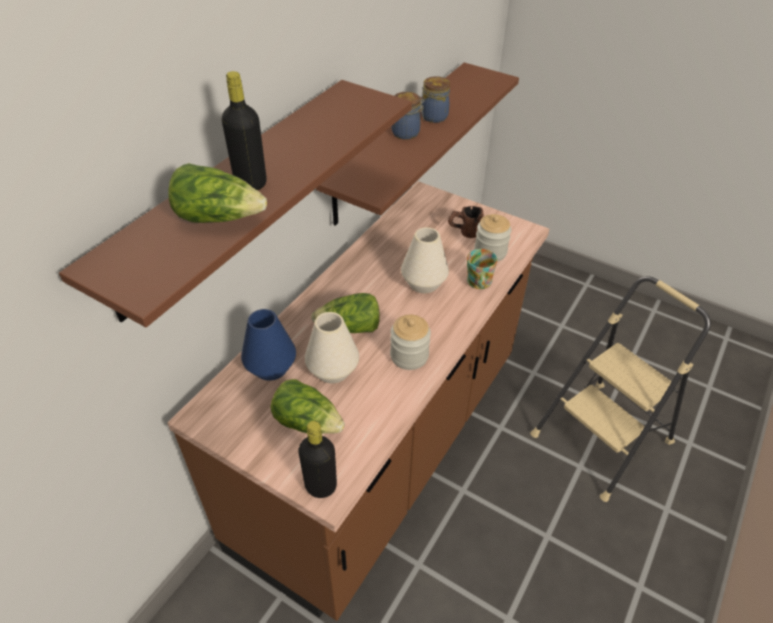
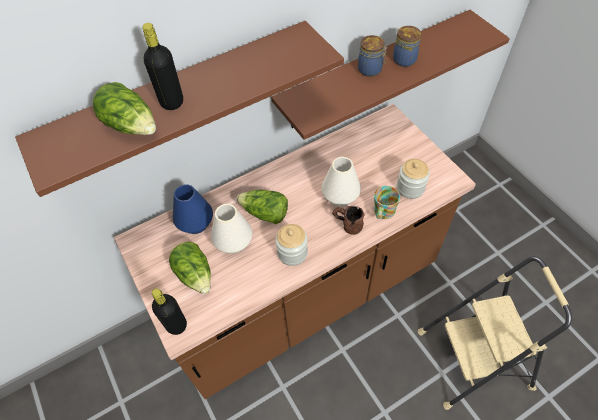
camera: 30 degrees right, 10 degrees up
brown mug [448,206,484,238] -> brown mug moved to [332,206,365,235]

